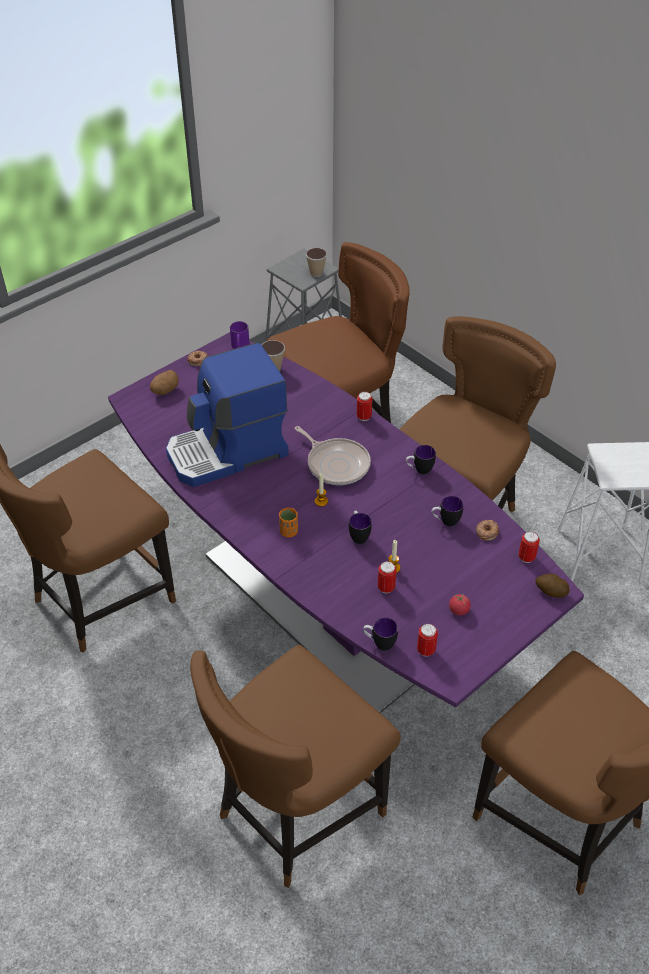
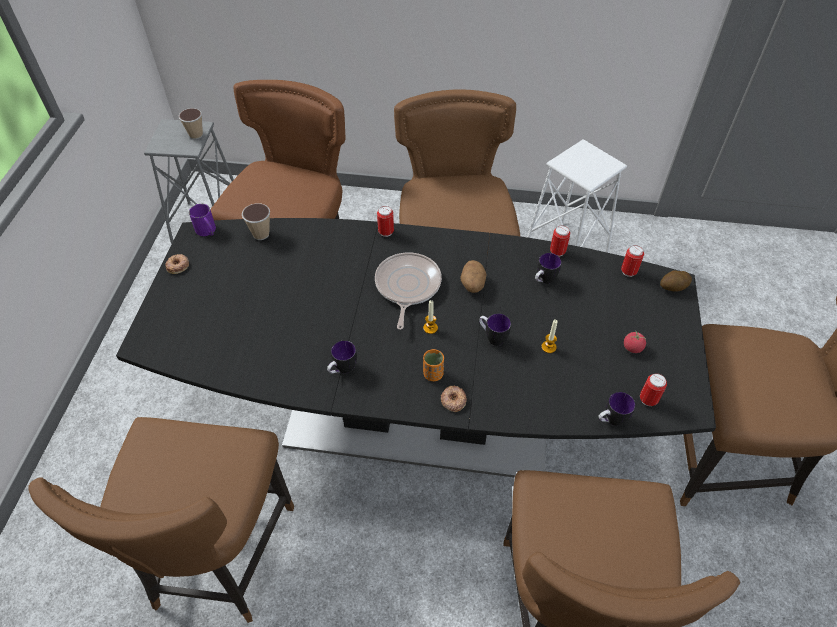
camera: 40 degrees left, 5 degrees up
purple dining table [108,332,584,713] -> black dining table [116,218,716,478]
potato [150,370,179,395] -> potato moved to [460,260,487,293]
coffee machine [166,342,289,487] -> none
frying pan [295,426,371,485] -> frying pan turned 90 degrees counterclockwise [375,252,442,330]
can [378,561,397,593] -> can moved to [550,226,570,257]
mug [406,445,436,475] -> mug moved to [327,341,357,374]
donut [476,520,499,541] -> donut moved to [441,386,467,412]

